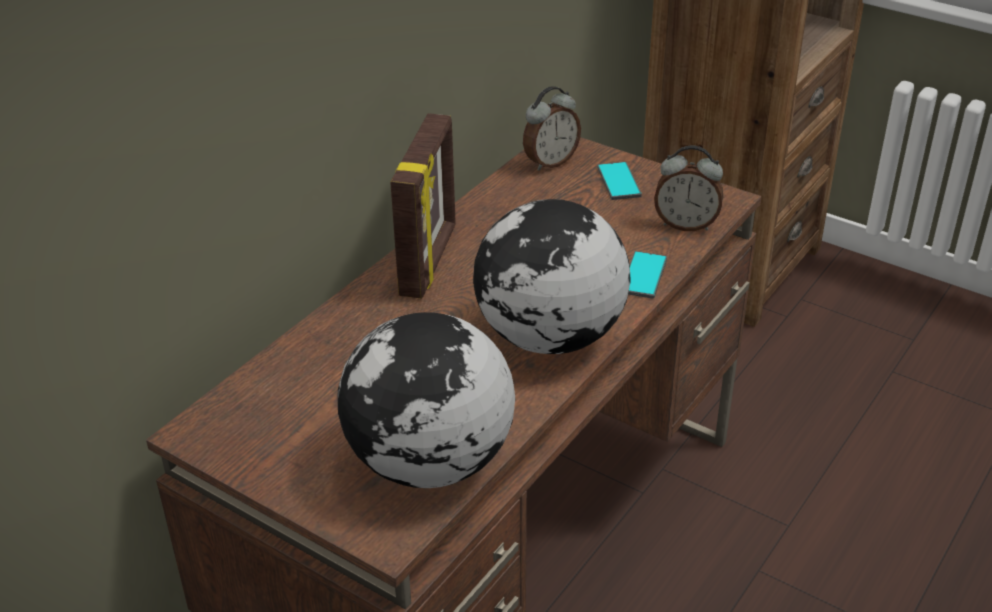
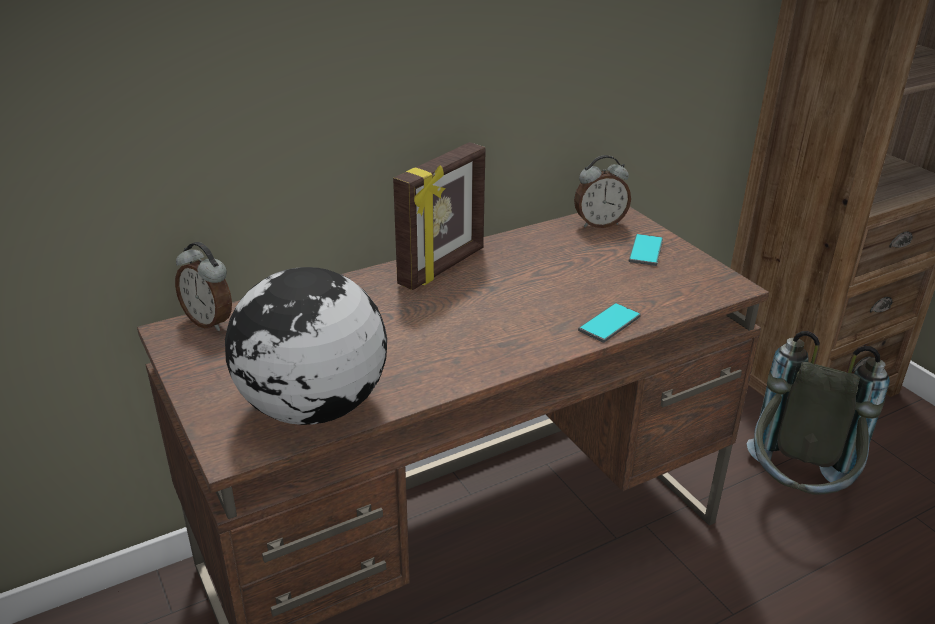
camera: 25 degrees right, 5 degrees down
globe [473,199,631,354] -> none
alarm clock [654,146,723,231] -> alarm clock moved to [175,242,232,331]
none -> grey backpack [747,331,890,495]

